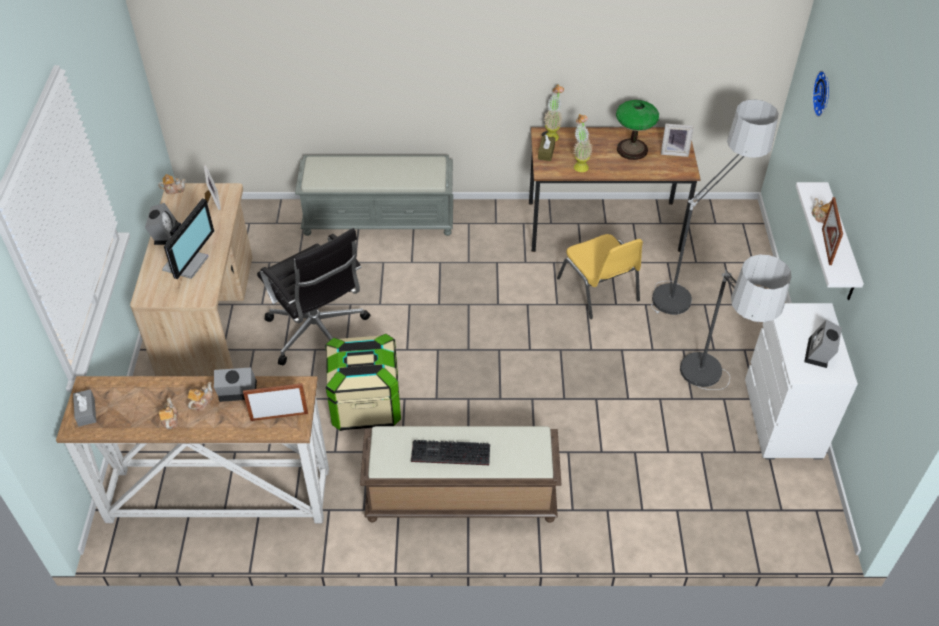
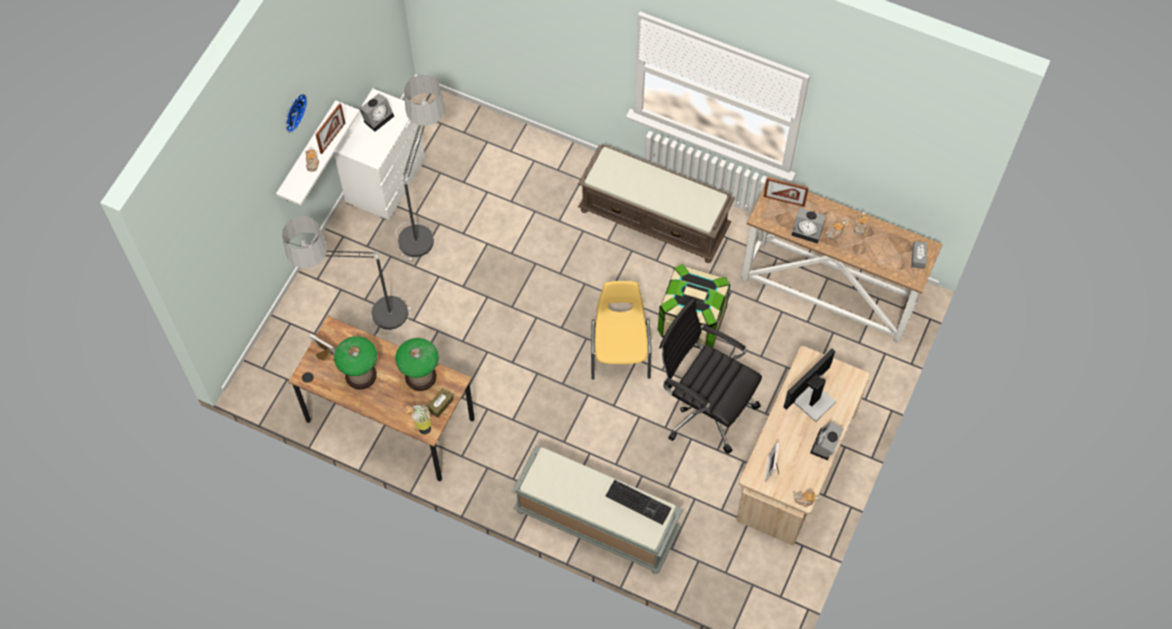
camera: 155 degrees left, 15 degrees up
black office chair [257,228,370,366] -> black office chair turned 45 degrees counterclockwise [659,298,762,454]
keyboard [411,440,490,465] -> keyboard moved to [606,480,672,525]
yellow chair [557,234,643,319] -> yellow chair moved to [591,281,652,380]
potted plant [573,114,592,172] -> table lamp [395,338,439,391]
wall clock [812,71,829,117] -> wall clock moved to [285,94,307,133]

